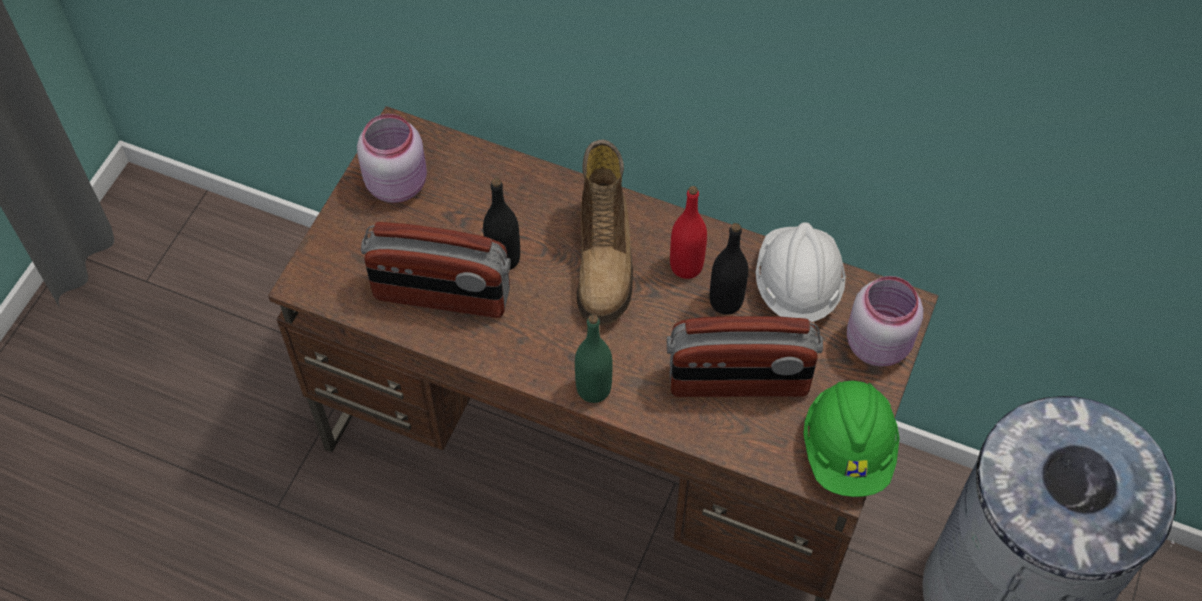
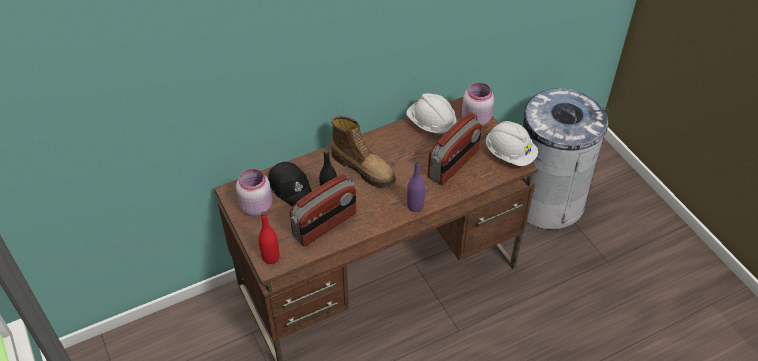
camera: 50 degrees left, 10 degrees down
green bottle [575,314,613,403] -> purple bottle [407,159,425,212]
red bottle [670,186,707,279] -> red bottle moved to [258,212,280,264]
black bottle [710,223,748,315] -> none
green hard hat [803,381,900,497] -> white hard hat [486,121,538,166]
none -> black cap [268,162,312,207]

